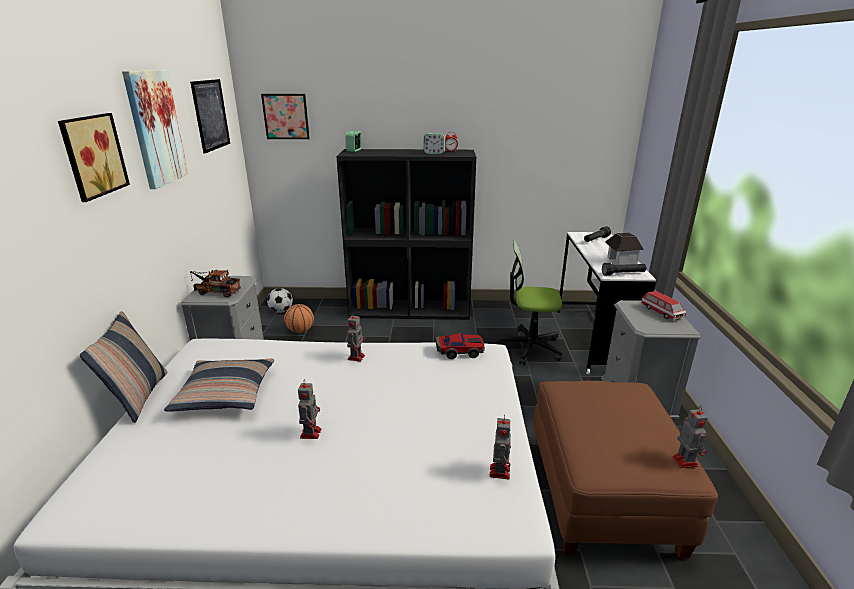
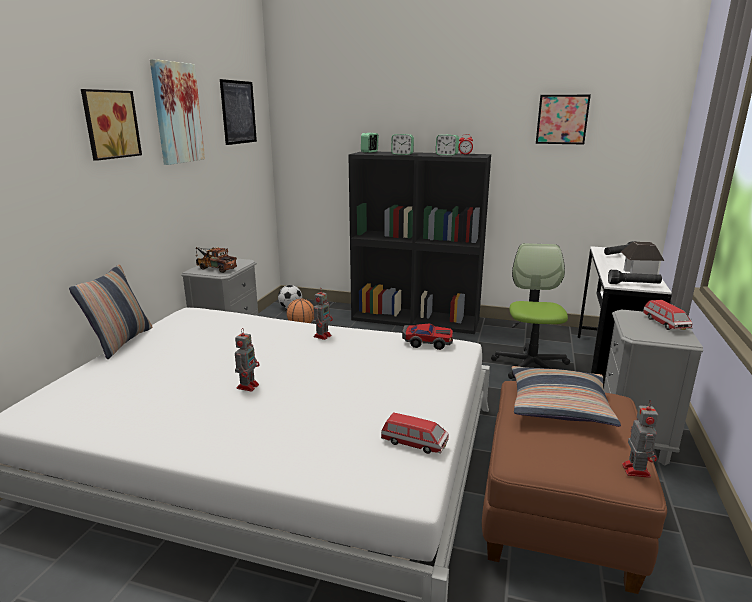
camera: 15 degrees right, 5 degrees down
pillow [164,358,274,412] -> pillow moved to [512,366,621,427]
picture [261,94,310,139] -> picture moved to [536,95,591,144]
toy robot [489,415,511,480] -> toy car [381,412,449,454]
office chair [495,240,563,365] -> office chair turned 75 degrees clockwise [491,243,570,379]
none -> alarm clock [391,134,414,155]

